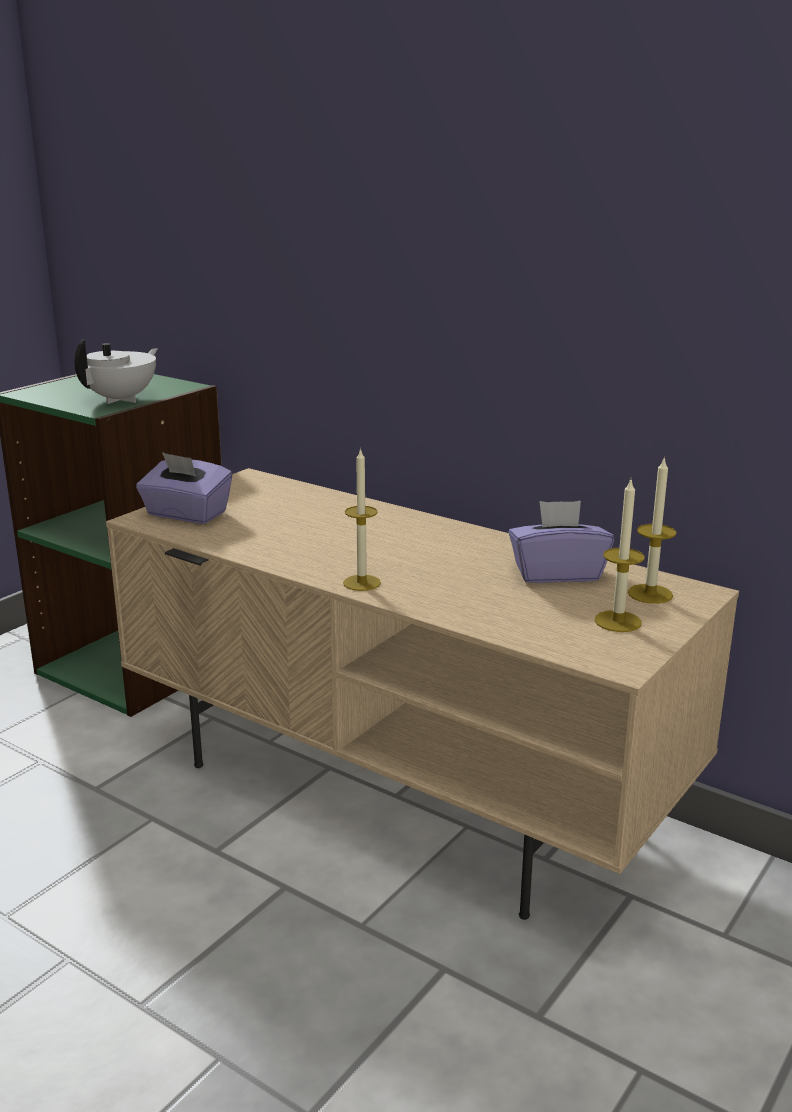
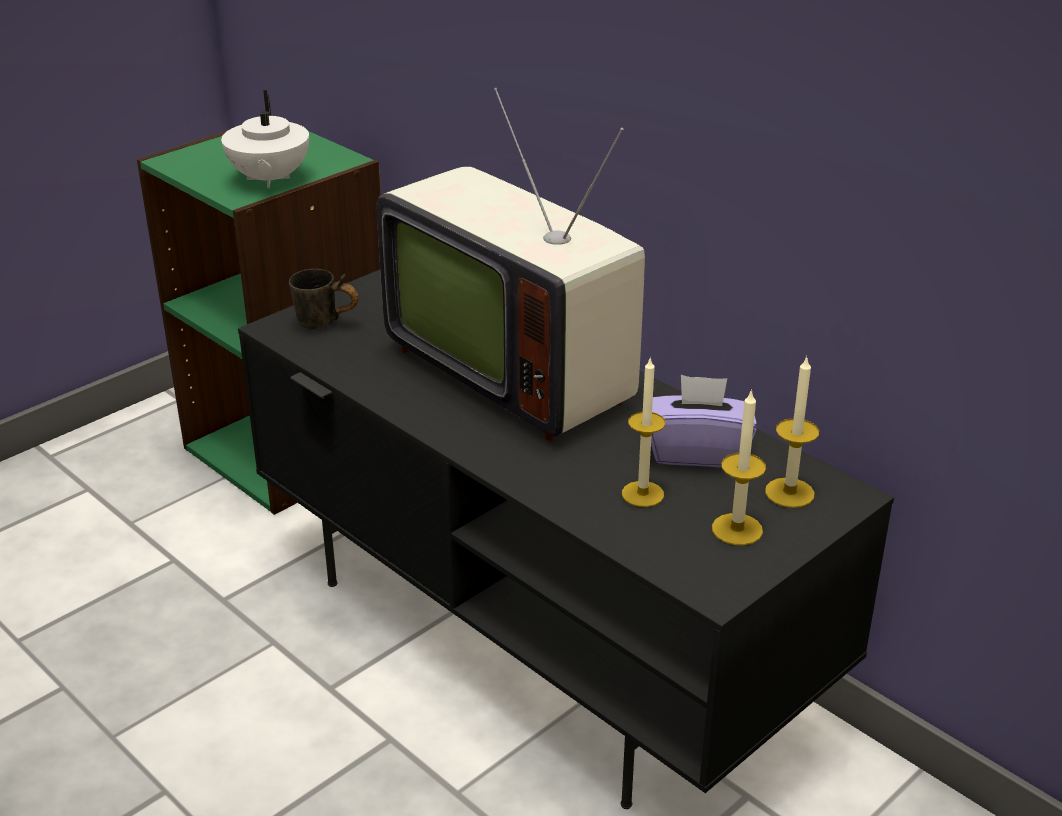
camera: 10 degrees right, 10 degrees up
white teapot [75,339,157,404] -> white teapot turned 135 degrees clockwise [221,90,309,188]
beige tv stand [106,468,739,920] -> black tv stand [238,270,894,809]
purple tissue box [136,452,232,524] -> grey mug [289,269,359,329]
candle [343,448,381,591] -> candle moved to [622,356,665,507]
none -> television [377,88,645,442]

